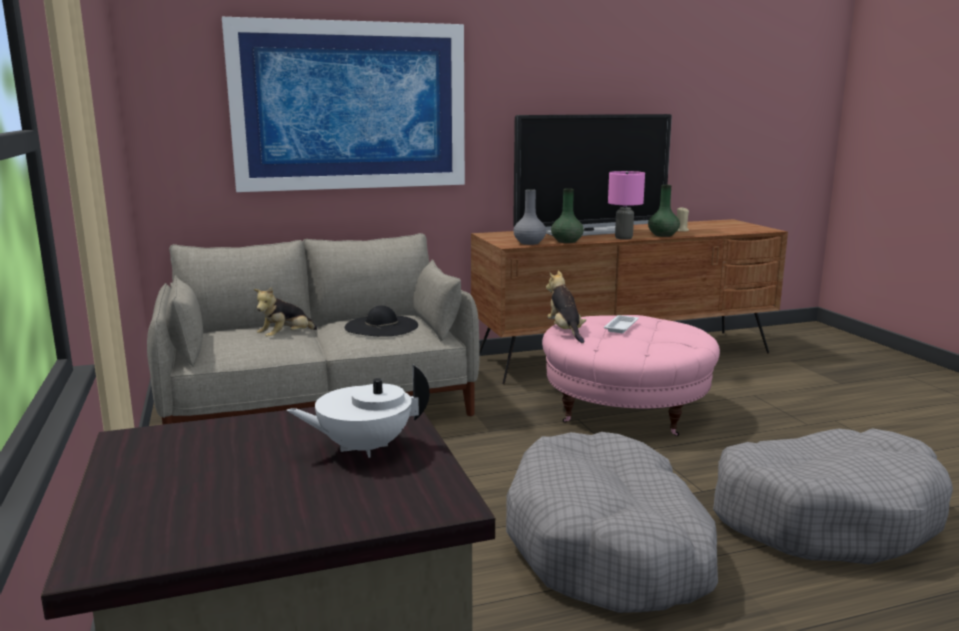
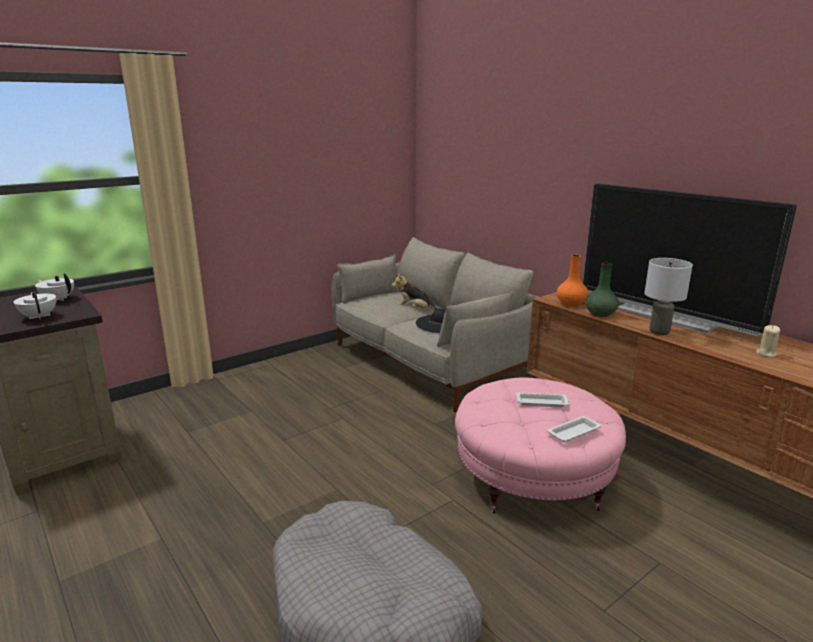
camera: 70 degrees right, 5 degrees up
picture [222,17,465,192] -> none
grey dog bed [506,432,718,613] -> none
grey vase [513,189,546,245] -> orange vase [557,255,588,306]
plush toy [546,271,586,343] -> none
pink table lamp [608,171,645,240] -> white table lamp [644,258,693,335]
green vase [648,185,680,237] -> none
none -> white teapot [35,273,74,301]
none -> white tray [547,416,601,442]

